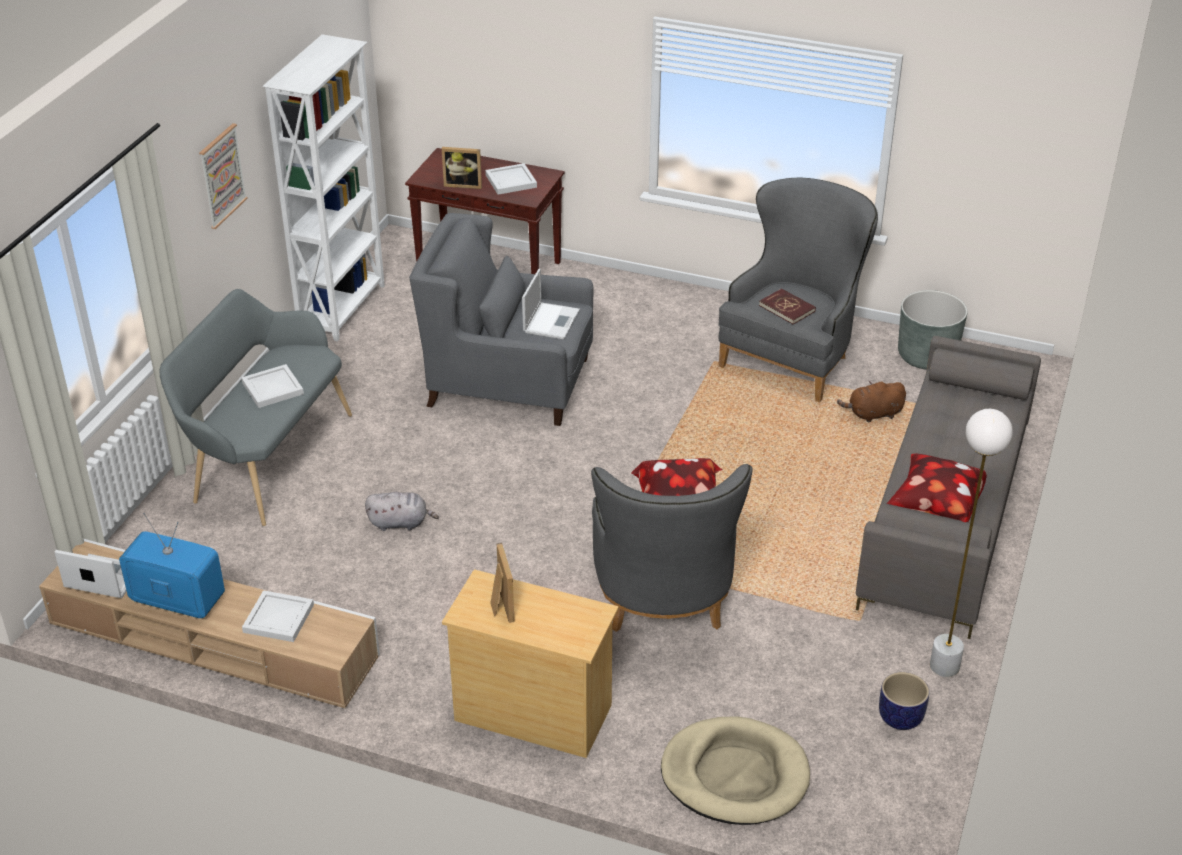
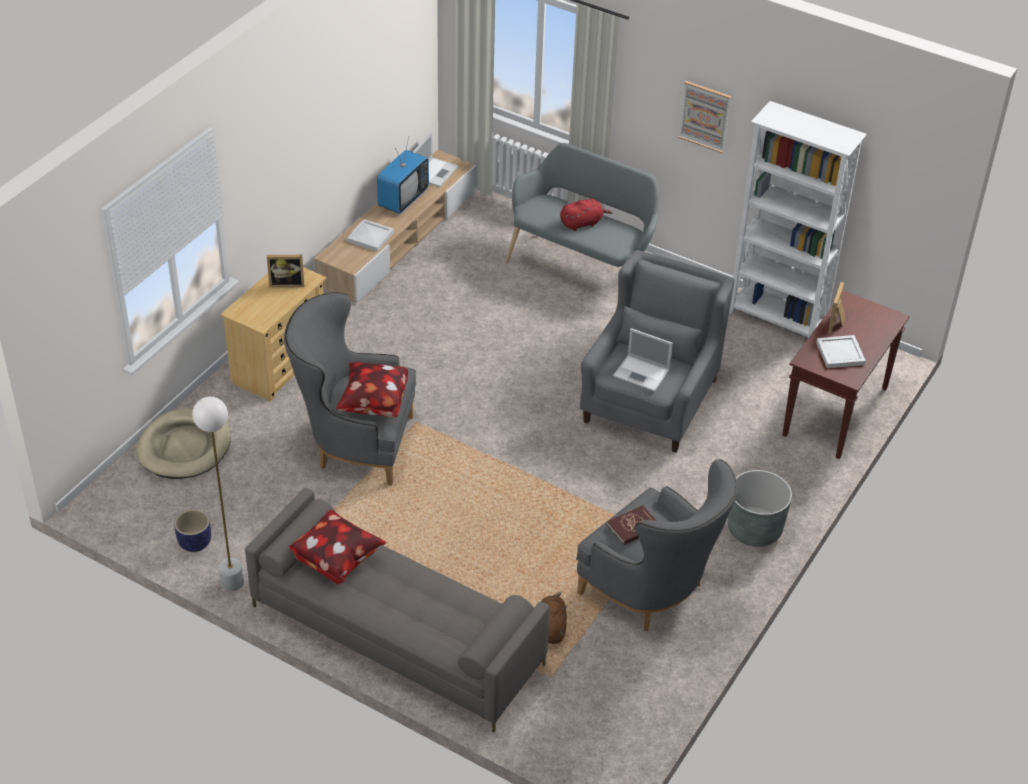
camera: 100 degrees right, 5 degrees up
white tray [241,364,304,408] -> red plush toy [560,199,613,231]
grey plush toy [365,492,439,531] -> none
grey planter [898,290,967,370] -> grey planter moved to [728,470,792,547]

